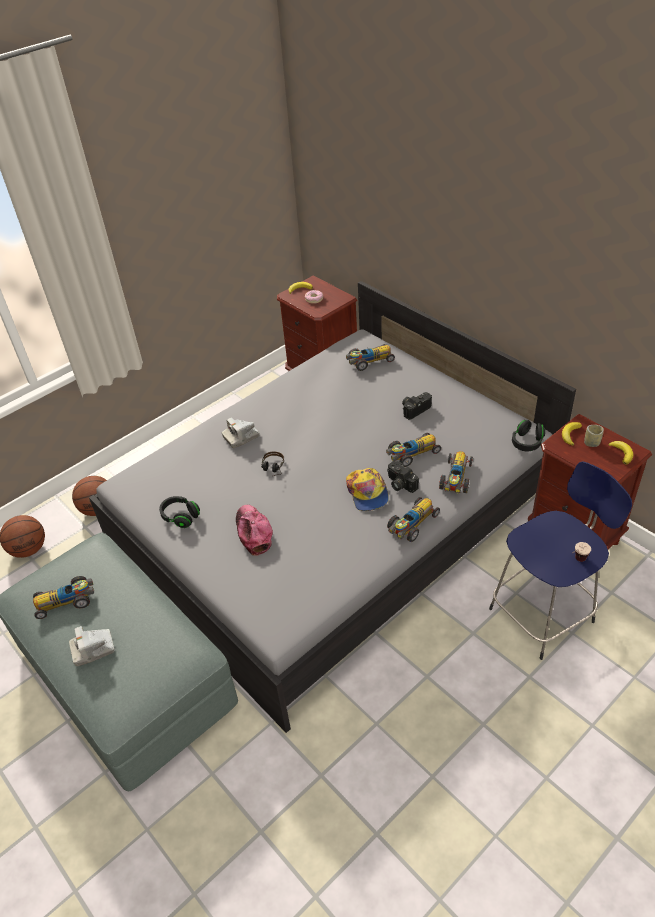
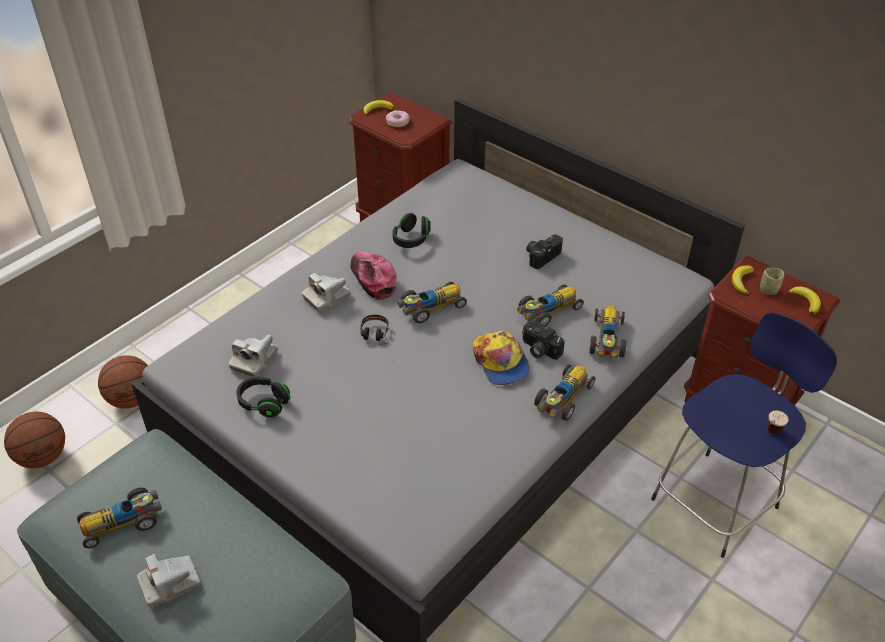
camera: 10 degrees left, 0 degrees up
cap [236,505,273,555] -> cap moved to [350,251,397,300]
toy car [346,344,395,371] -> toy car moved to [398,282,467,323]
black headphones [512,420,545,451] -> black headphones moved to [392,213,431,248]
none -> camera [229,335,278,377]

